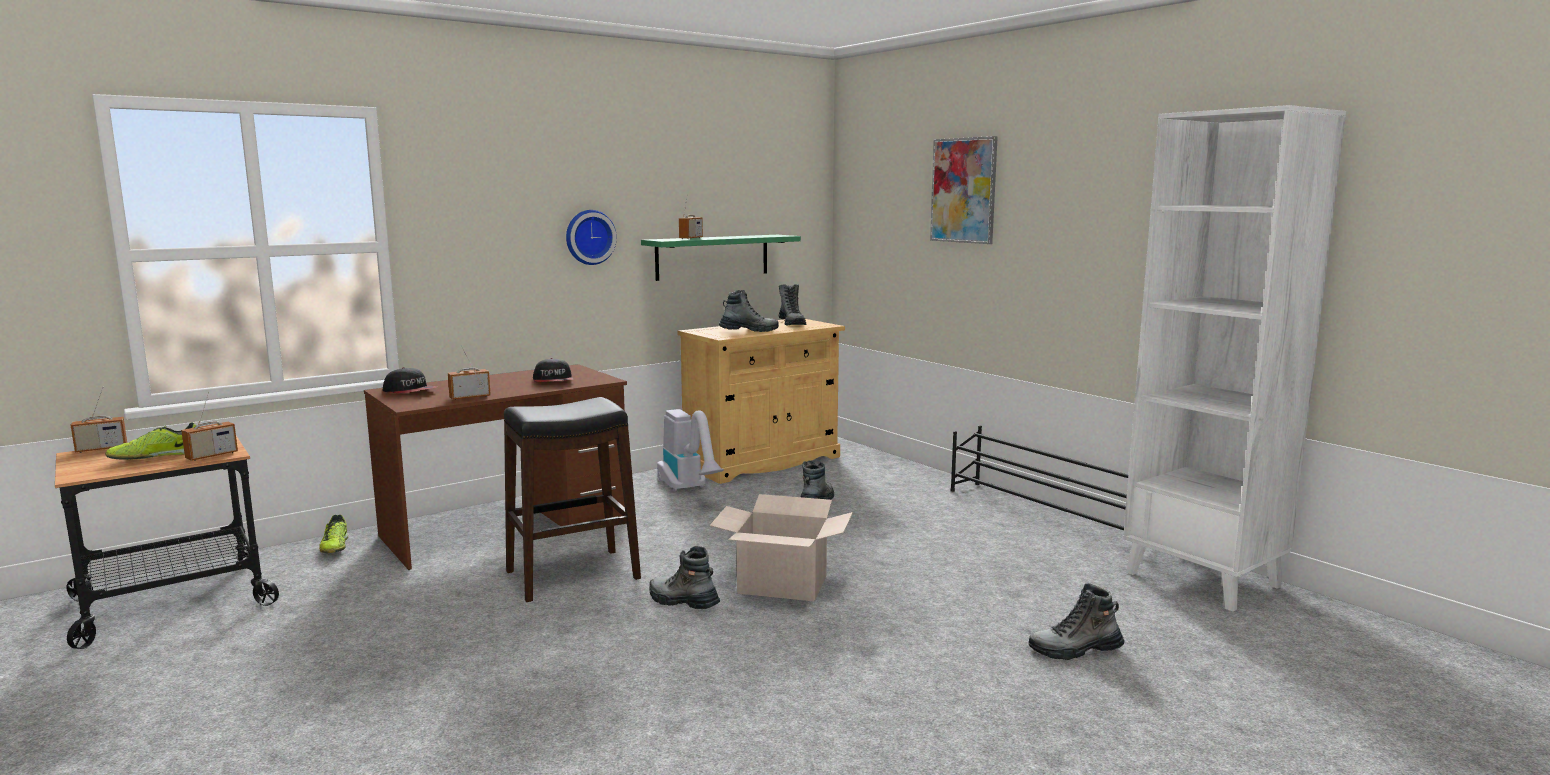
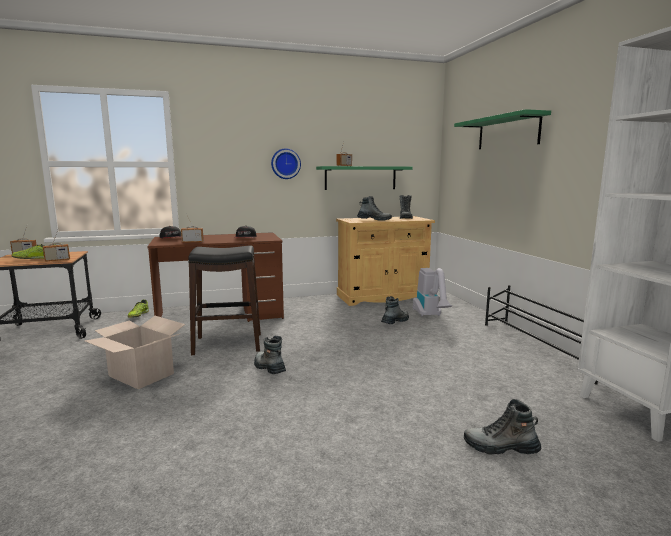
camera: 20 degrees right, 0 degrees up
vacuum cleaner [657,409,724,491] -> vacuum cleaner moved to [413,268,452,316]
cardboard box [710,494,853,601] -> cardboard box moved to [85,316,185,389]
picture [930,136,998,244] -> green shelf [454,109,551,149]

